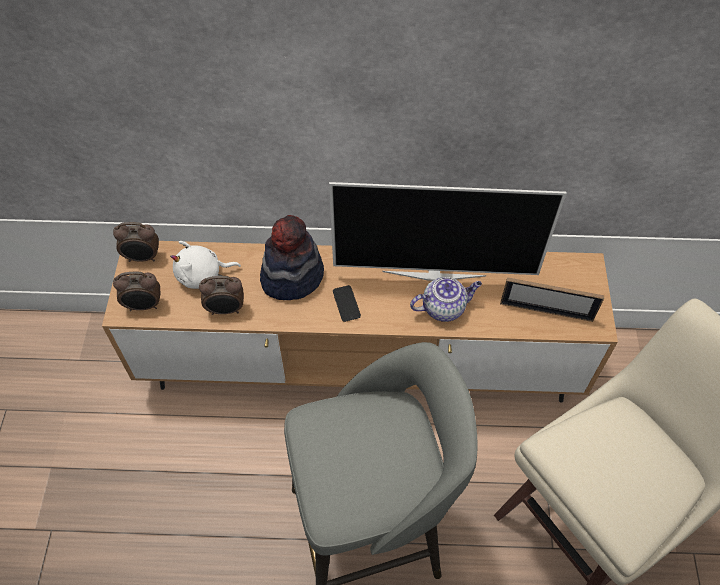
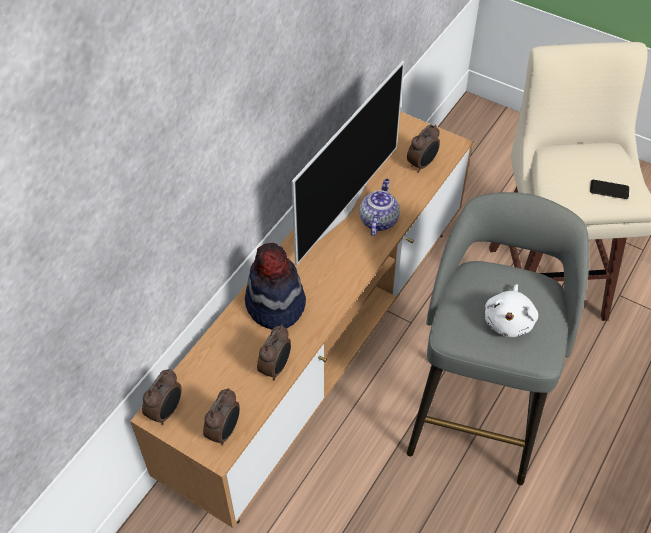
camera: 60 degrees left, 5 degrees down
white plush toy [170,241,241,289] -> white plush toy moved to [485,284,538,337]
phone [333,285,361,322] -> phone moved to [590,180,629,199]
picture frame [500,277,604,322] -> alarm clock [407,124,440,173]

